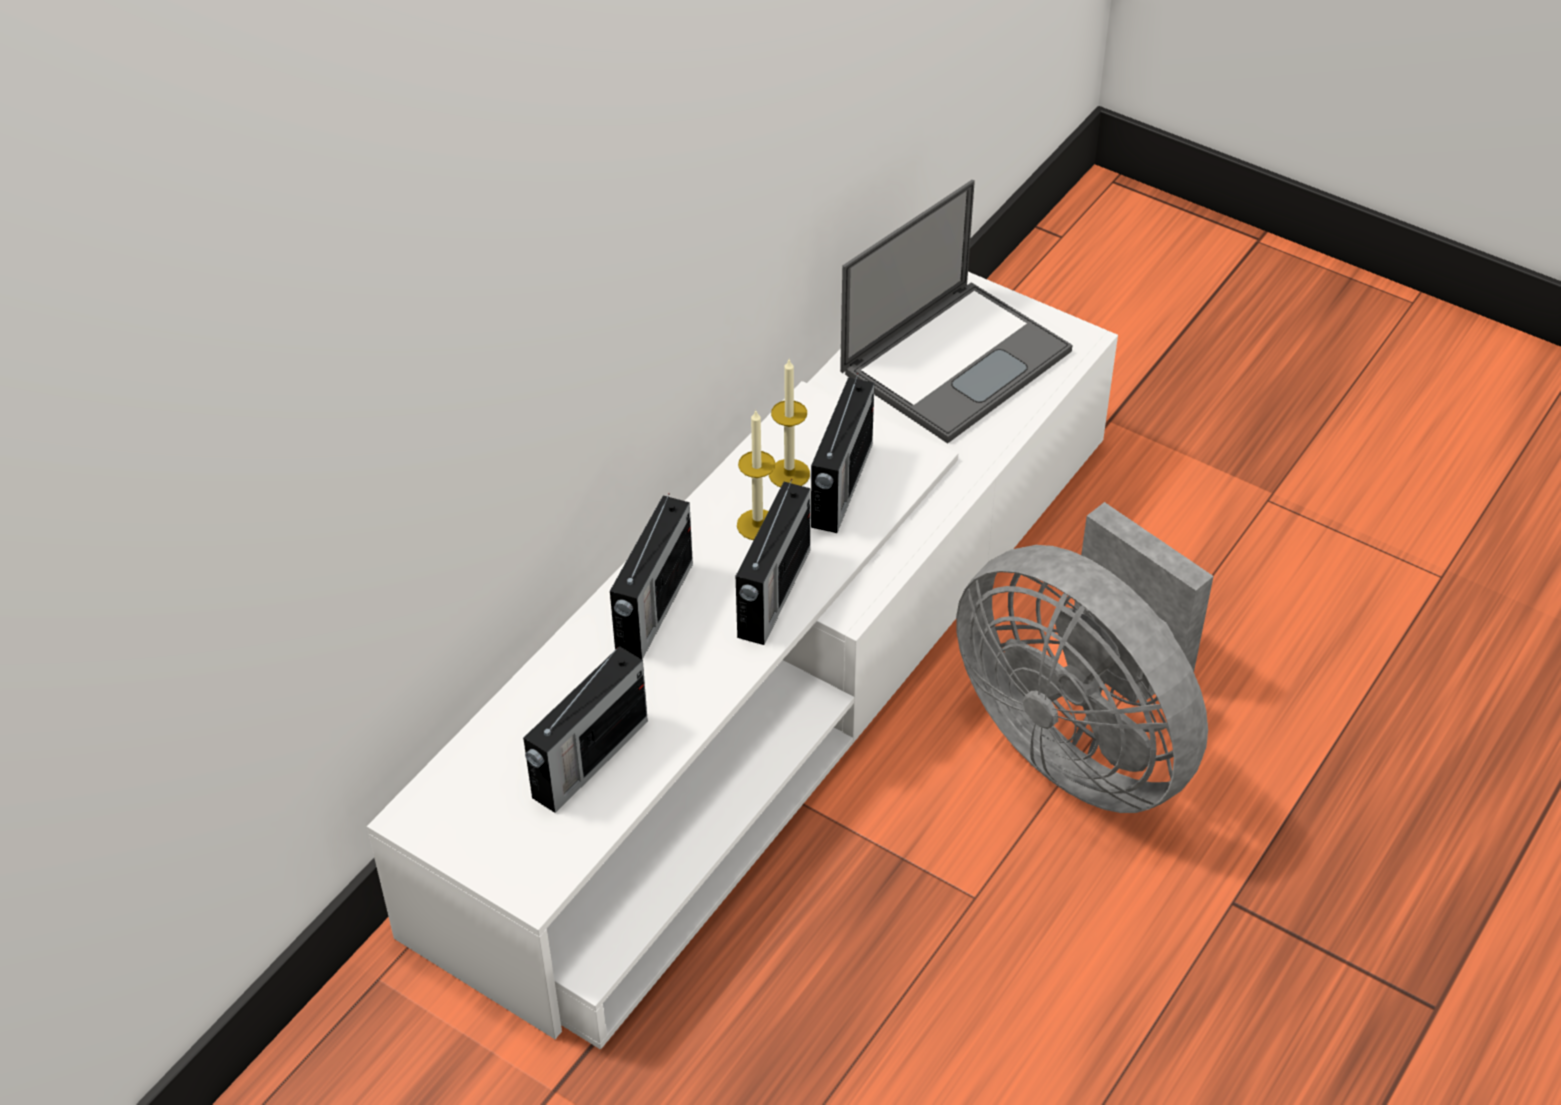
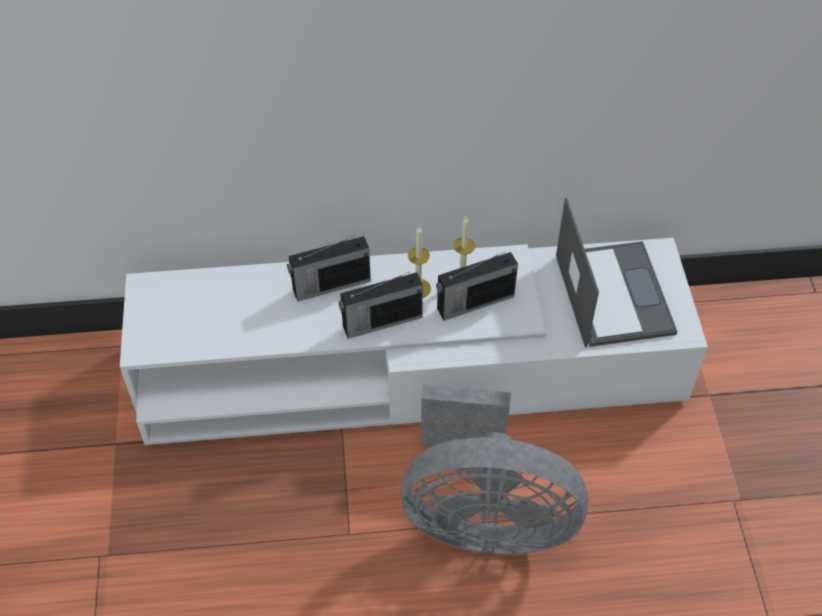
camera: 50 degrees right, 5 degrees up
radio [523,646,648,813] -> none
laptop [840,180,1072,443] -> laptop turned 105 degrees counterclockwise [556,198,678,347]
grey fan [956,502,1214,813] -> grey fan turned 90 degrees counterclockwise [401,384,588,554]

